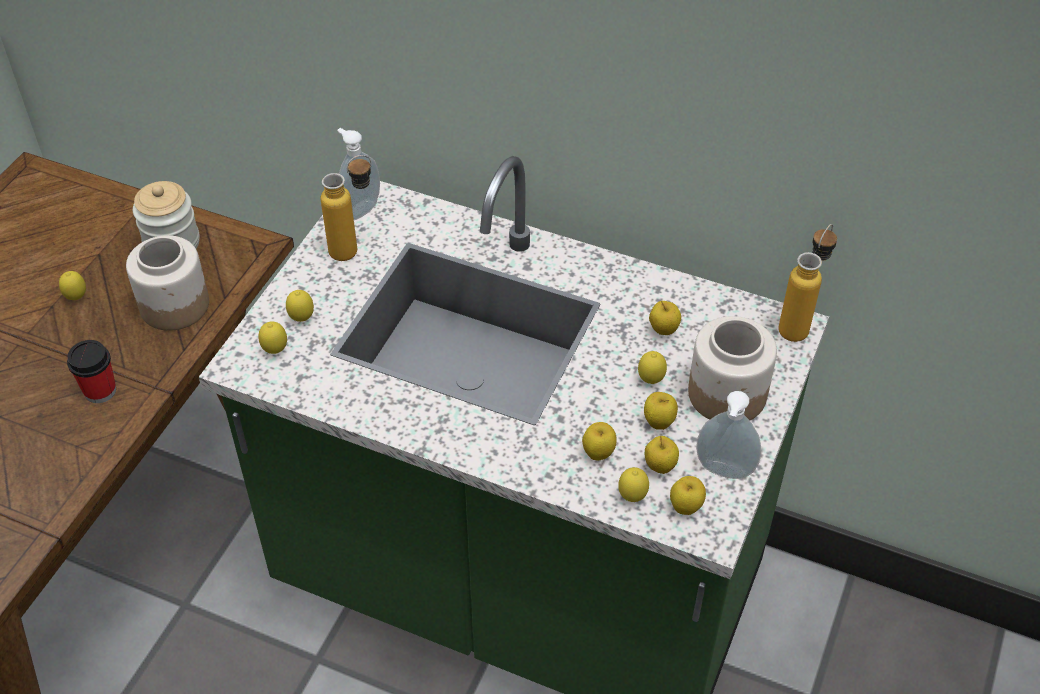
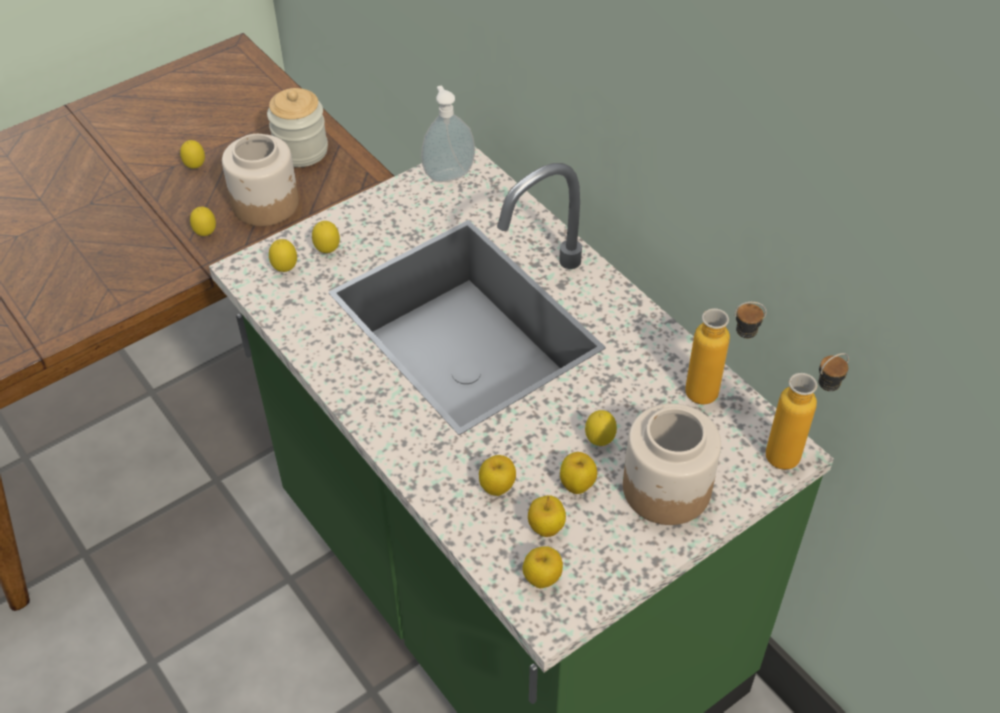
camera: 30 degrees right, 0 degrees up
cup [67,340,116,403] -> none
bottle [321,155,372,261] -> bottle moved to [685,302,767,404]
lemon [618,467,649,502] -> lemon moved to [190,207,216,236]
apple [649,301,681,335] -> none
soap dispenser [696,391,761,479] -> none

